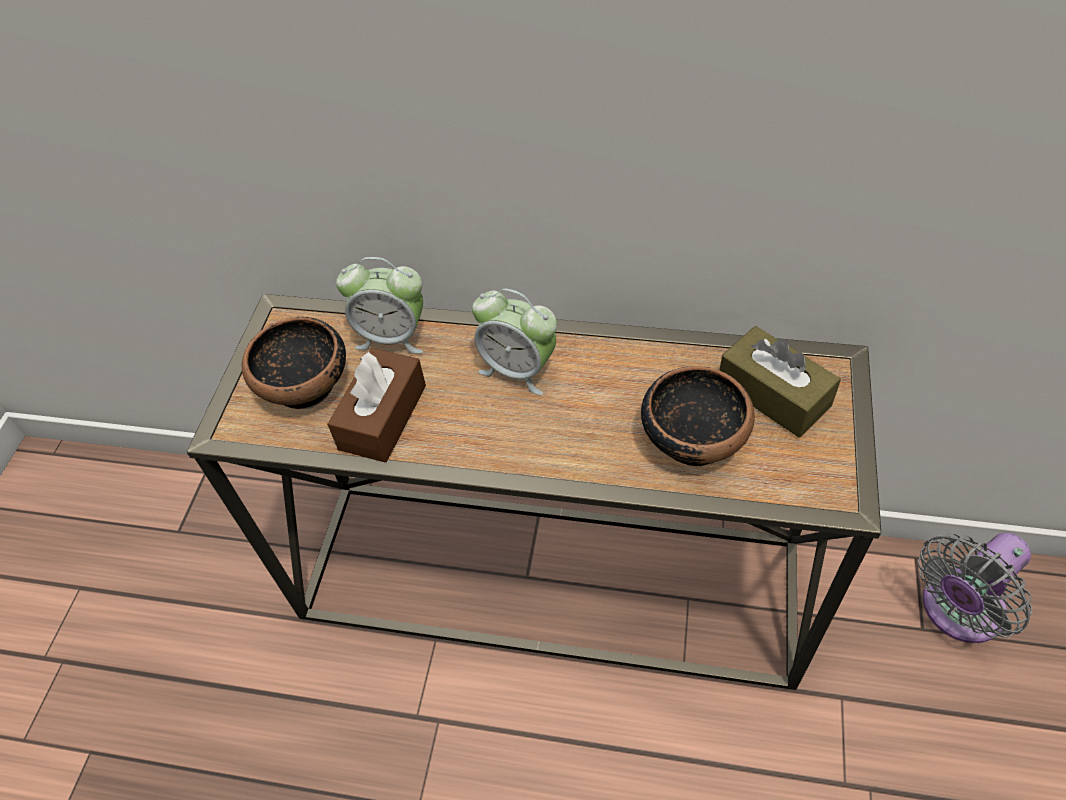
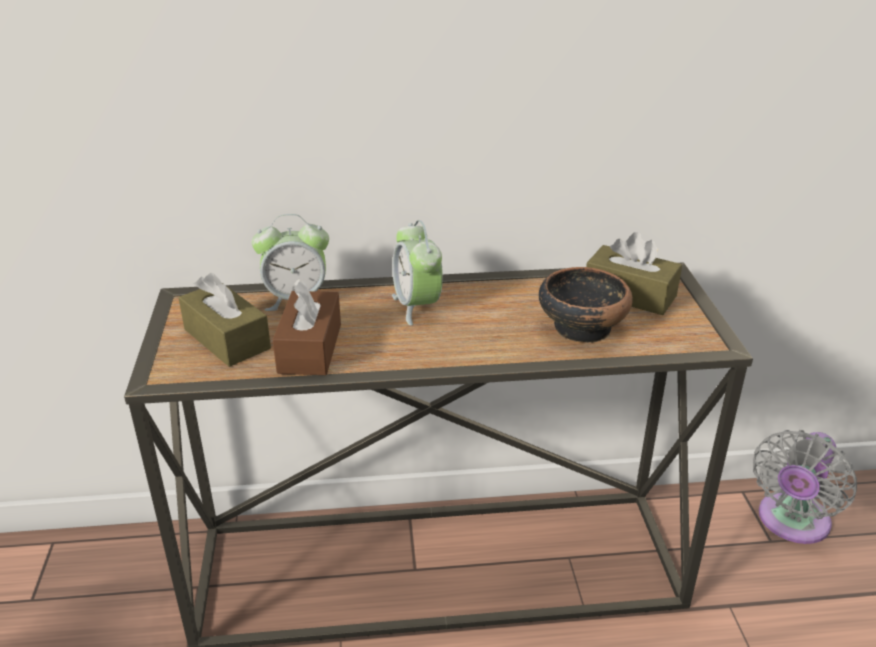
camera: 20 degrees left, 20 degrees down
bowl [241,317,346,409] -> brown tissue box [179,273,271,367]
alarm clock [472,289,557,395] -> alarm clock turned 60 degrees clockwise [392,220,443,326]

